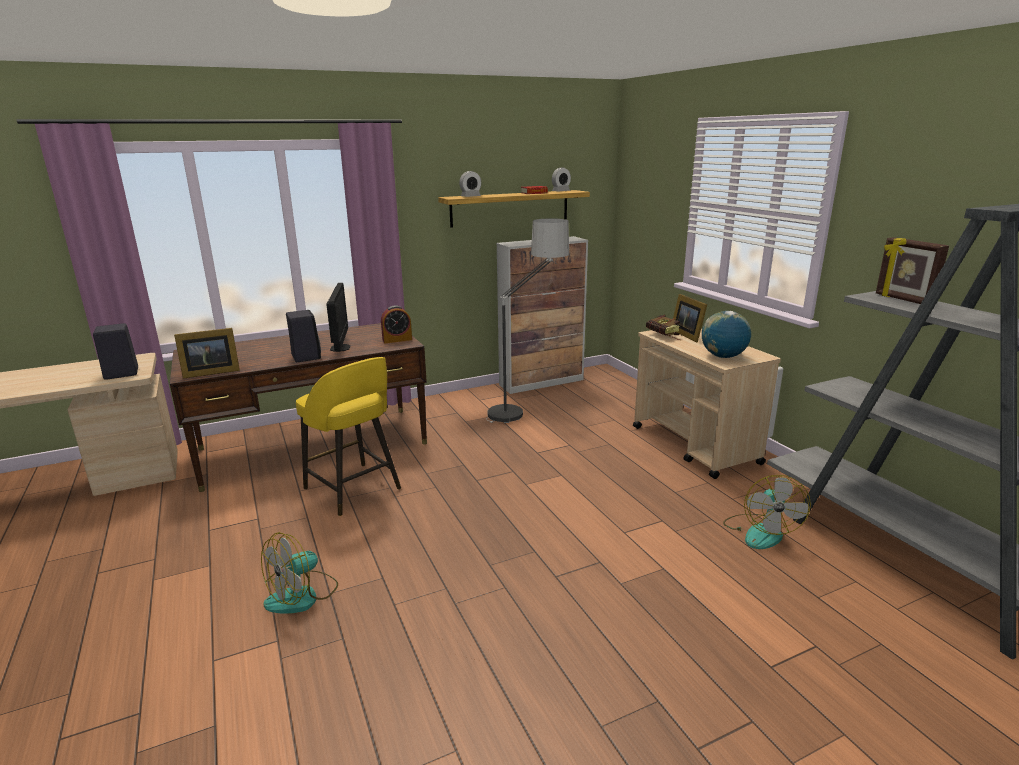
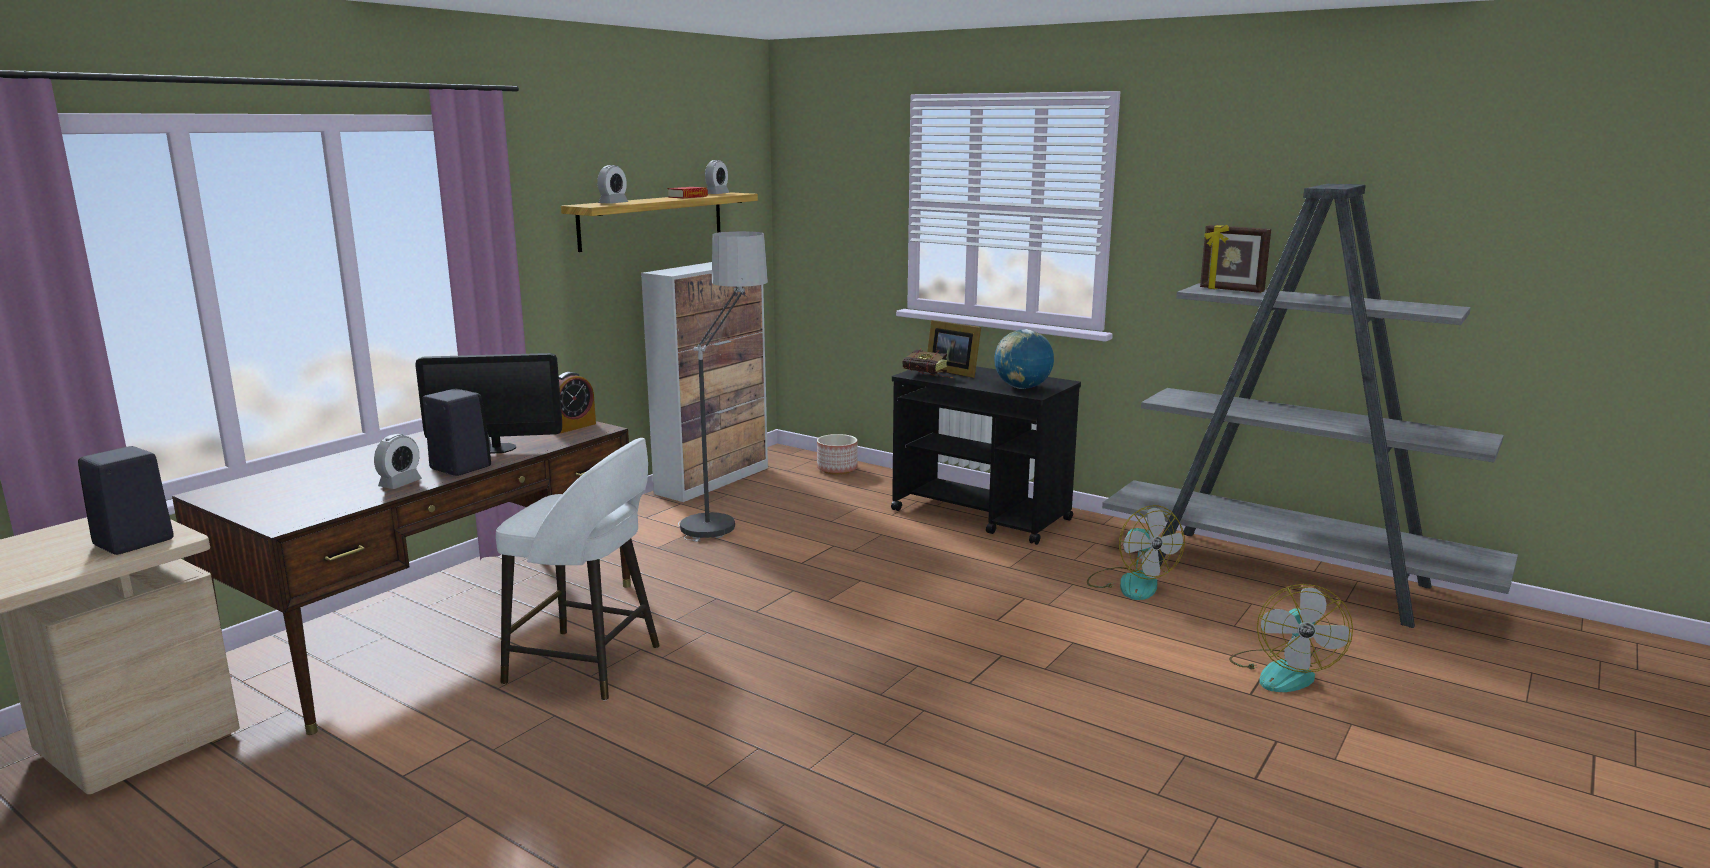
camera: 30 degrees left, 5 degrees down
picture frame [174,328,240,379] -> none
fan [261,532,338,613] -> fan moved to [1229,584,1353,692]
yellow stool [296,357,401,516] -> white stool [496,438,660,701]
monitor [326,283,350,352] -> monitor turned 120 degrees clockwise [415,353,562,454]
beige cart [633,329,781,479] -> black cart [891,366,1081,545]
none -> alarm clock [374,434,422,489]
none -> planter [817,434,857,475]

